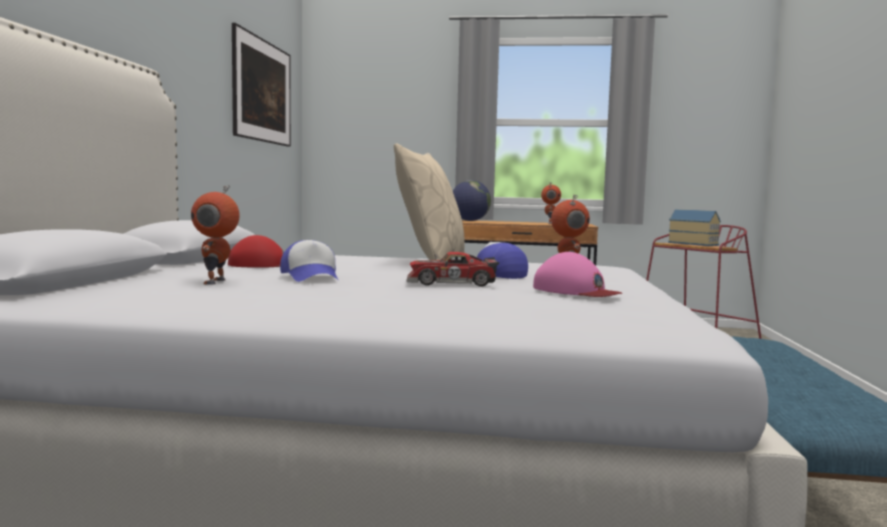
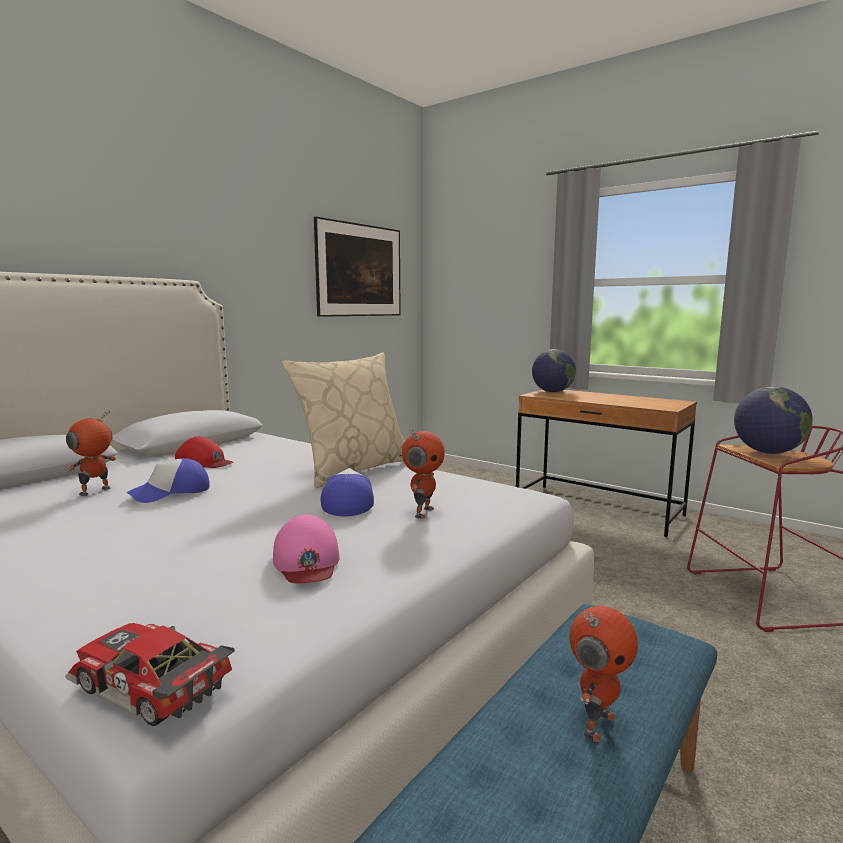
camera: 30 degrees right, 5 degrees up
cap [280,240,338,282] -> cap turned 45 degrees clockwise [127,458,210,503]
toy car [406,252,499,287] -> toy car moved to [65,623,235,726]
toy robot [541,181,561,224] -> toy robot moved to [569,606,638,742]
toy house [668,209,721,246] -> globe [734,386,813,454]

